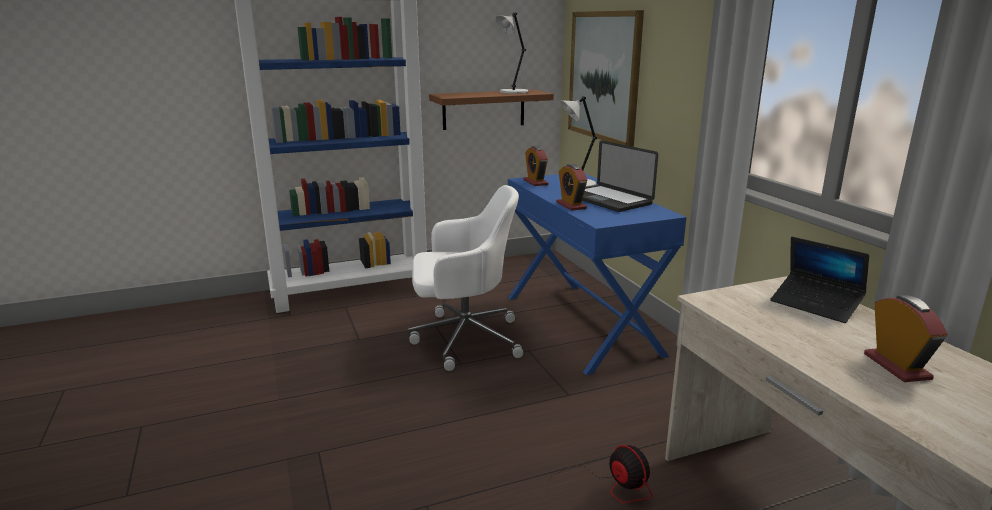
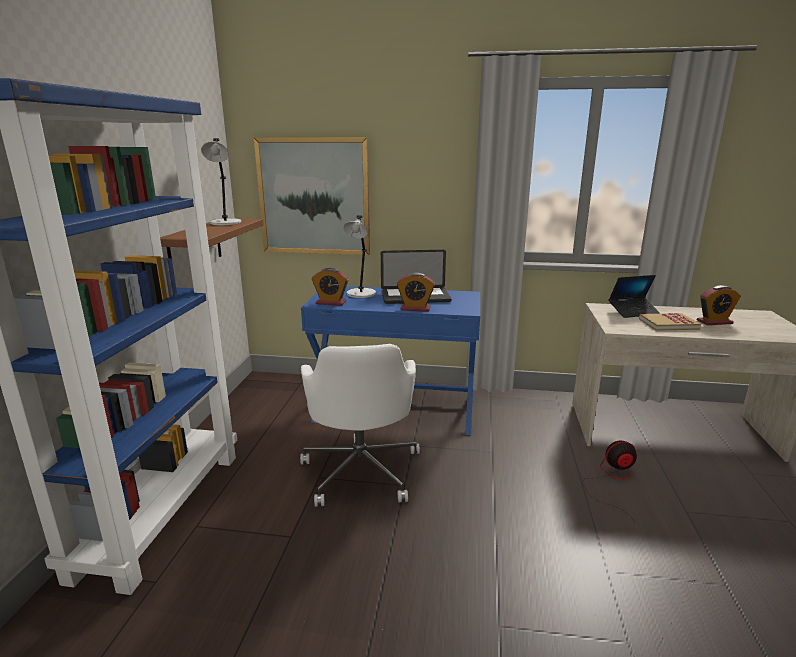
camera: 60 degrees left, 0 degrees up
white office chair [408,185,523,371] -> white office chair turned 150 degrees clockwise [300,344,420,507]
alarm clock [864,295,948,382] -> alarm clock turned 150 degrees clockwise [697,285,741,325]
none -> book [639,313,701,331]

